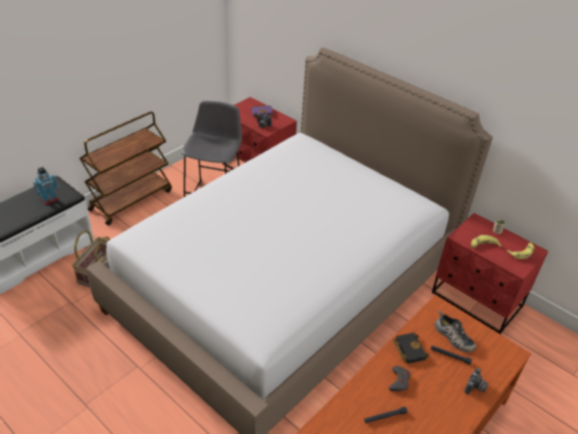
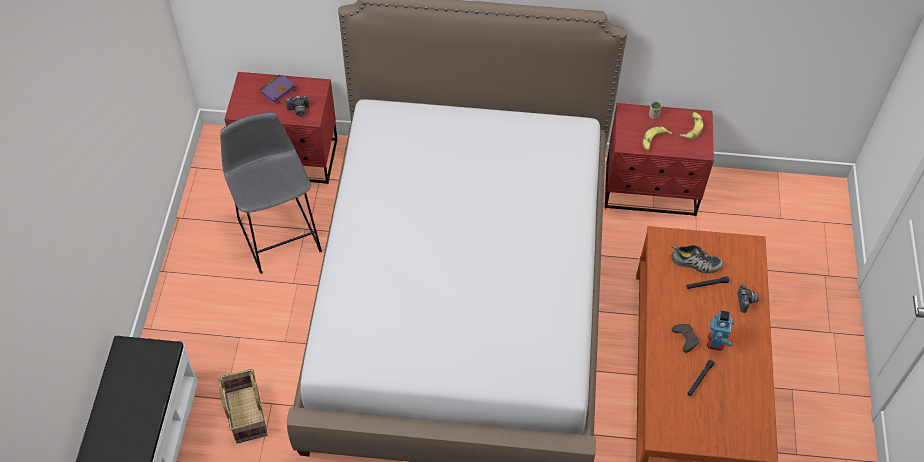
camera: 35 degrees left, 15 degrees up
toy robot [33,167,60,205] -> toy robot moved to [707,311,734,351]
brown cart [79,112,172,225] -> none
black book [393,333,429,364] -> none

